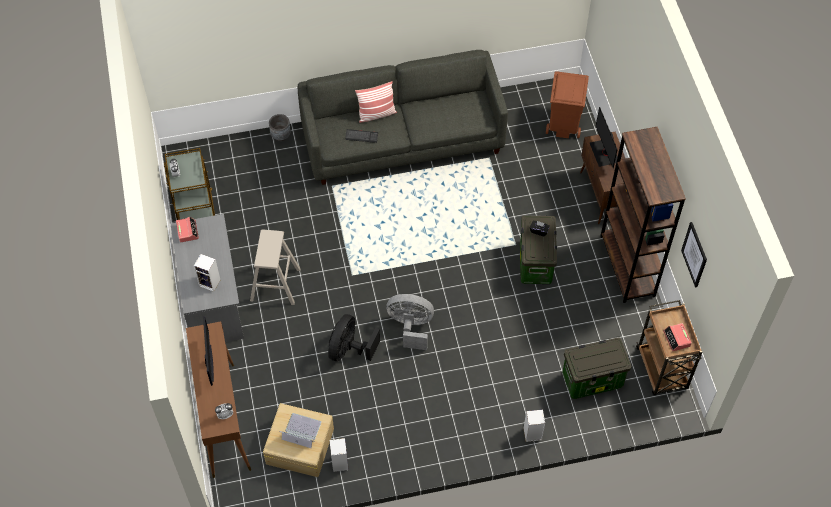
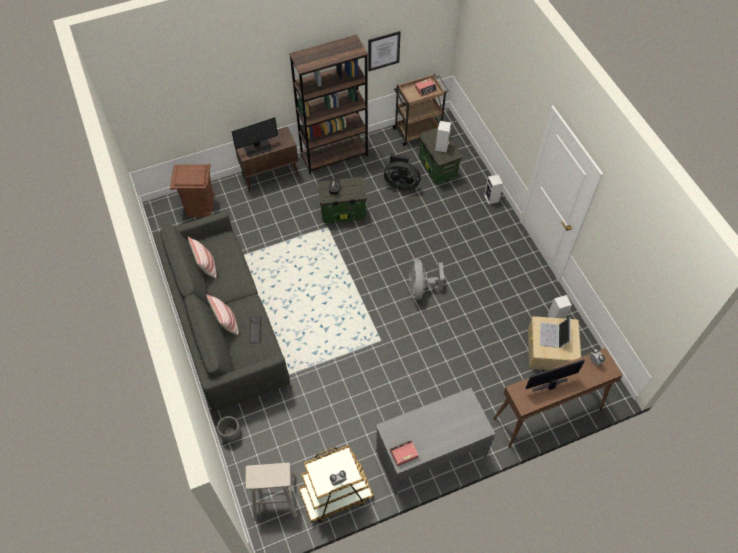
camera: 100 degrees left, 0 degrees up
speaker [194,254,220,292] -> speaker moved to [435,121,451,153]
beige stool [250,230,301,305] -> beige stool moved to [245,462,297,521]
black fan [328,314,380,361] -> black fan moved to [384,154,421,190]
none -> pillow [188,236,217,279]

